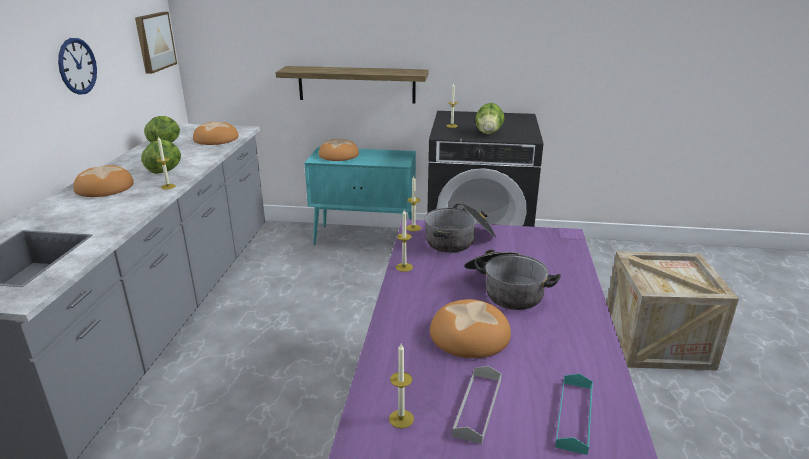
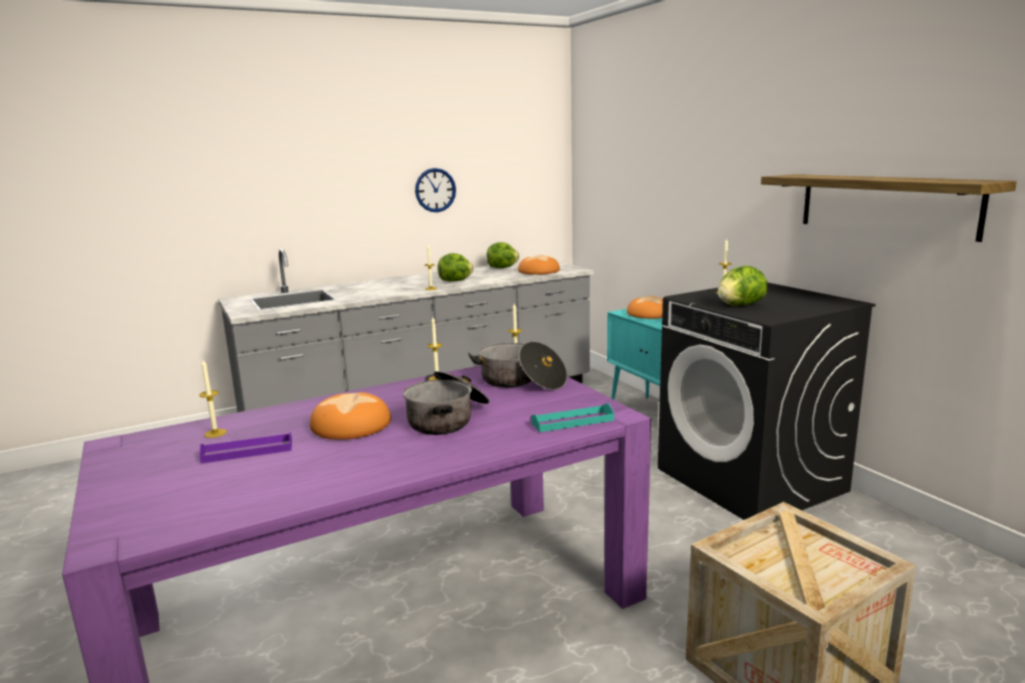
camera: 55 degrees right, 10 degrees down
bread [73,165,134,197] -> none
picture [135,12,177,74] -> none
shelf [276,66,429,104] -> shelf moved to [761,174,1017,242]
grey tray [452,366,502,444] -> purple tray [199,432,292,463]
turquoise tray [555,373,593,455] -> turquoise tray moved to [531,403,614,432]

